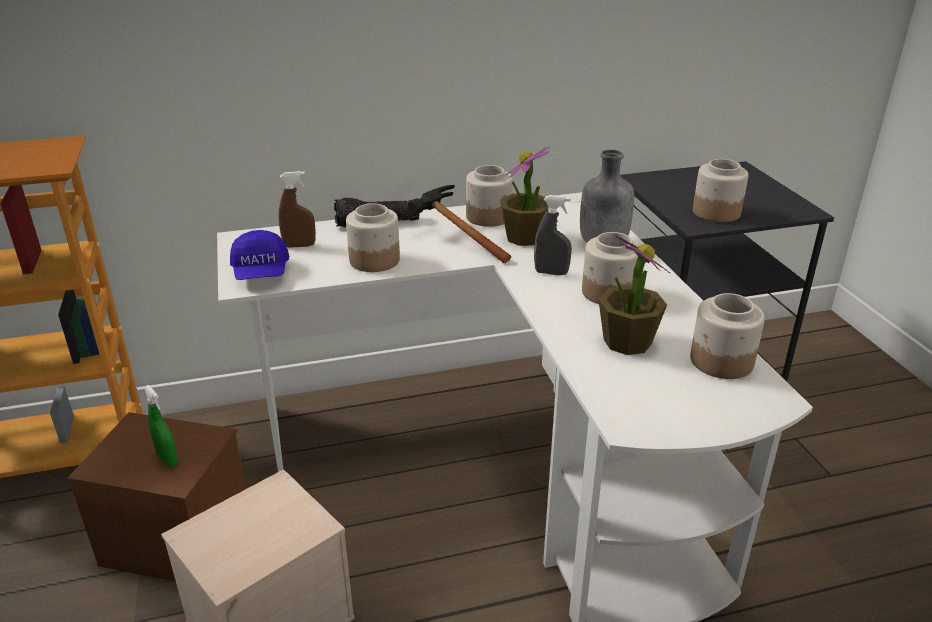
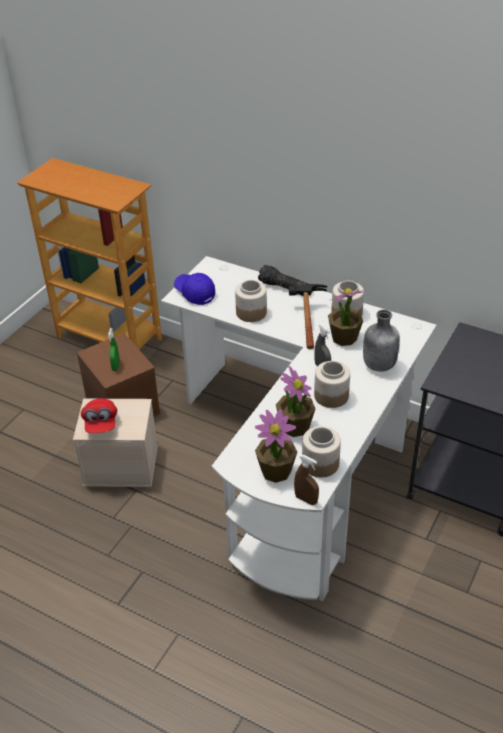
camera: 45 degrees right, 10 degrees up
blue cap [230,230,289,280] -> blue cap turned 105 degrees clockwise [174,273,215,305]
brown spray bottle [278,171,316,248] -> brown spray bottle moved to [294,455,319,505]
jar [693,159,748,222] -> none
none -> red cap [81,398,117,433]
none -> potted plant [255,409,297,483]

